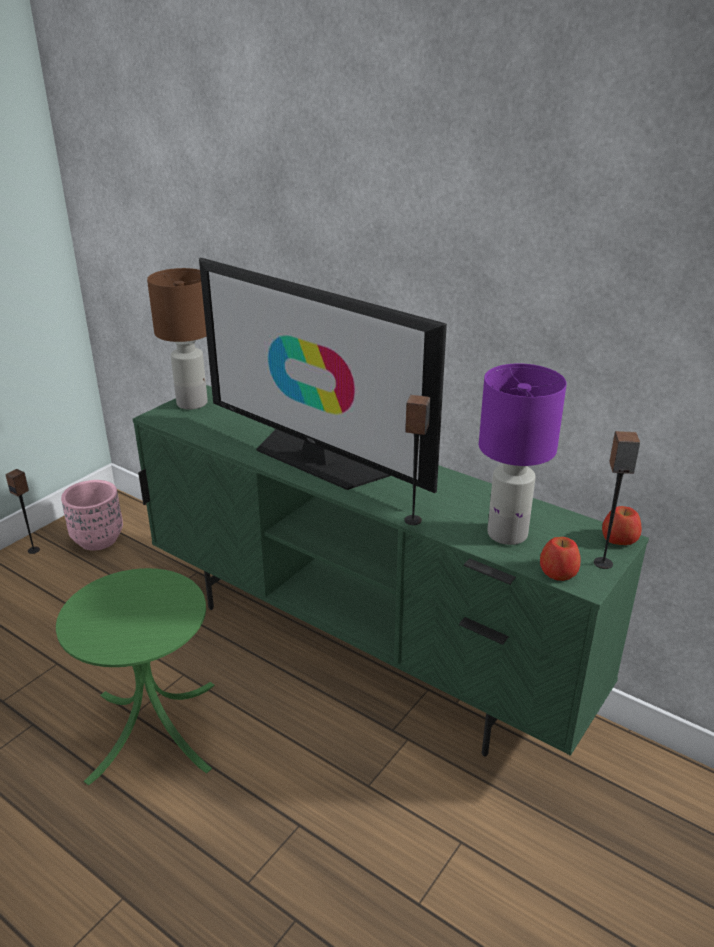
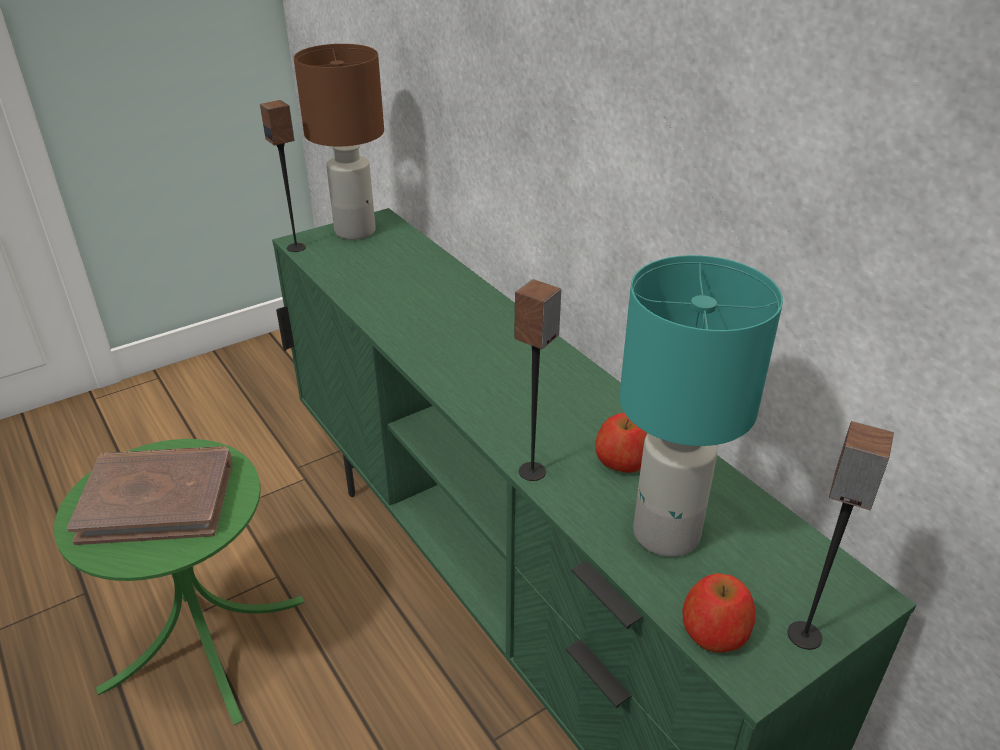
camera: 20 degrees right, 5 degrees up
speaker [5,469,40,554] -> speaker moved to [260,100,306,252]
pink planter [61,480,123,551] -> none
television [199,258,447,493] -> none
purple table lamp [479,364,567,545] -> turquoise table lamp [619,255,783,557]
apple [602,506,642,545] -> apple moved to [596,413,647,473]
none -> brown book [67,446,232,545]

